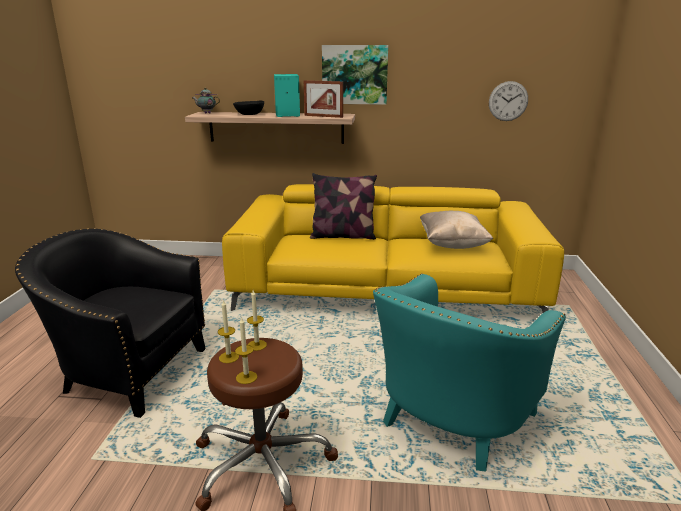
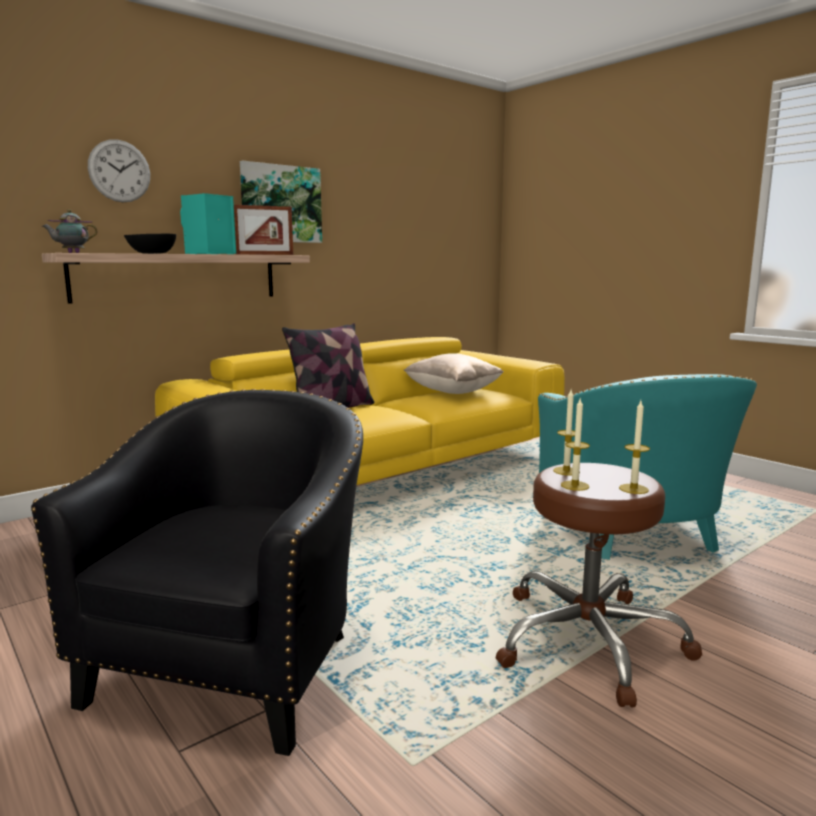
camera: 45 degrees left, 10 degrees down
black armchair [15,228,206,418] -> black armchair turned 135 degrees clockwise [31,389,363,756]
wall clock [489,81,528,121] -> wall clock moved to [88,139,150,202]

